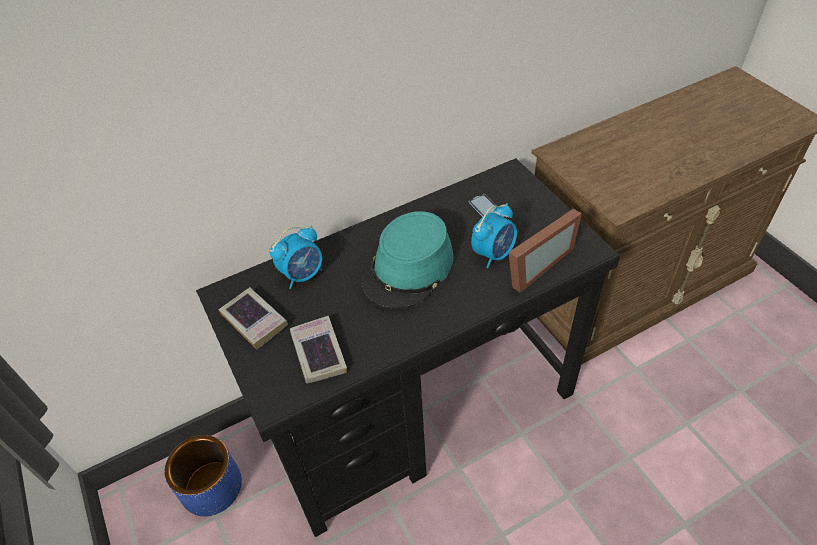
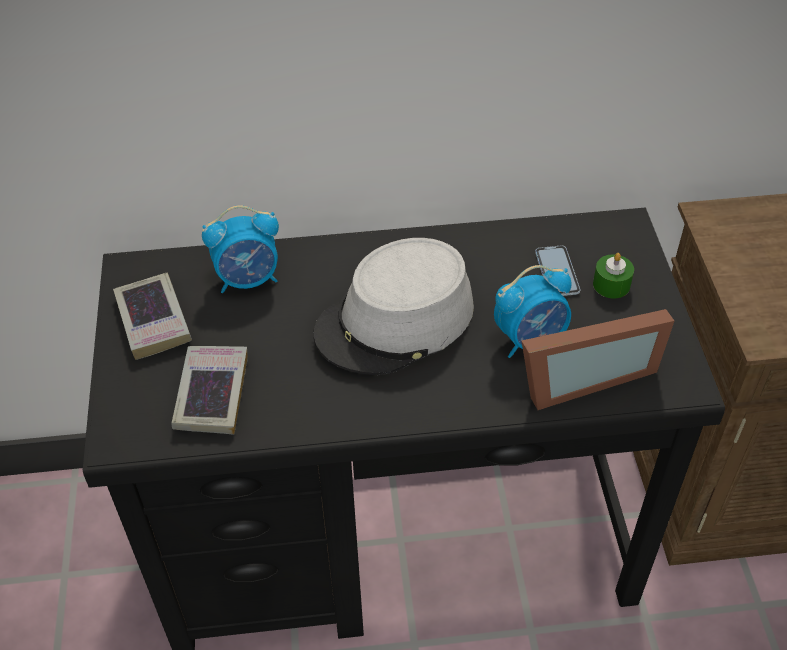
camera: 20 degrees right, 0 degrees up
blue planter [164,435,242,516] -> none
turquoise hat [362,211,454,309] -> grey hat [313,238,474,375]
none -> green candle [593,253,634,298]

